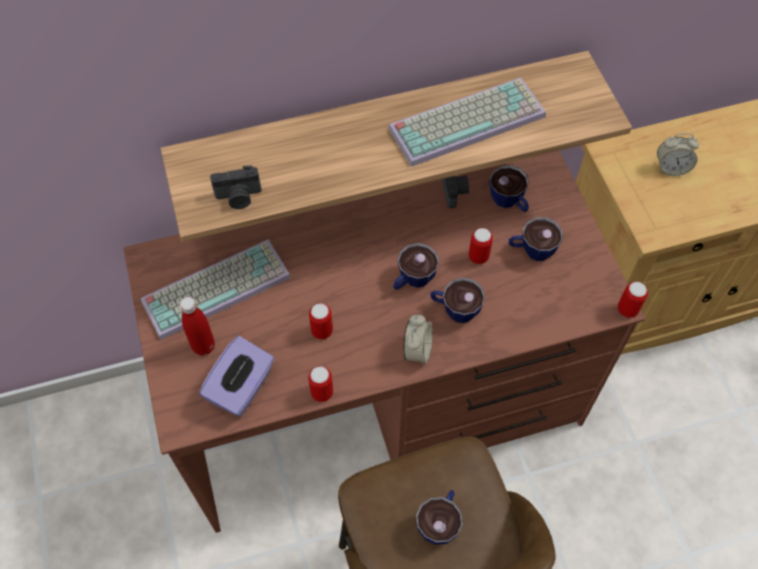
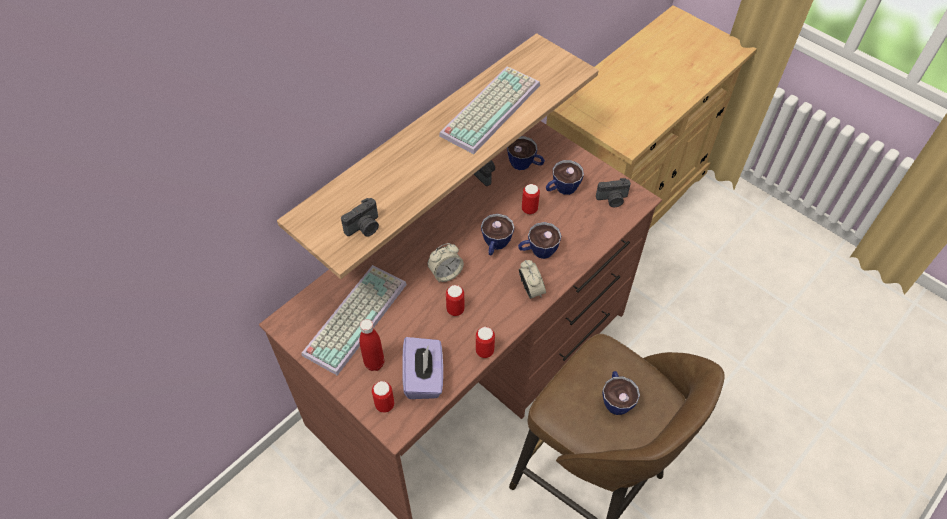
camera: 30 degrees left, 5 degrees down
can [618,282,648,318] -> can moved to [372,381,394,413]
alarm clock [657,133,699,176] -> alarm clock moved to [428,243,464,283]
none -> camera [596,178,631,207]

